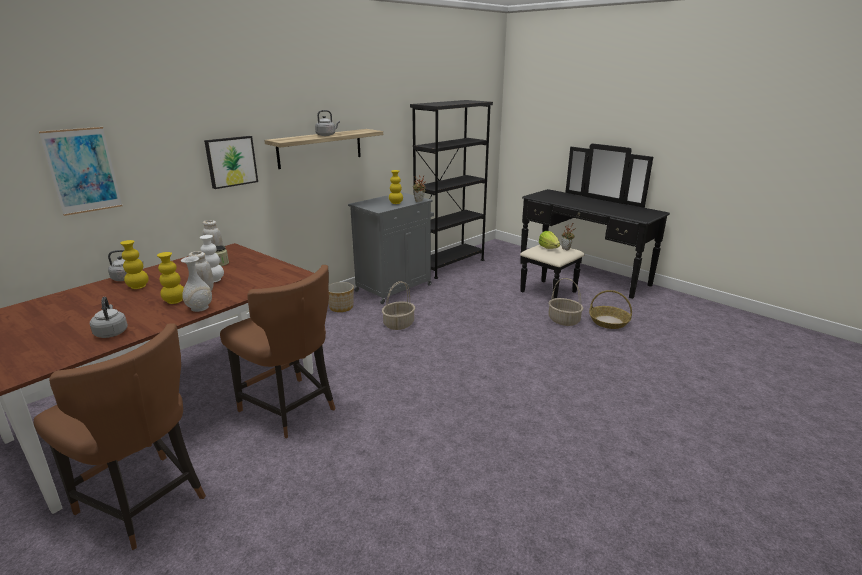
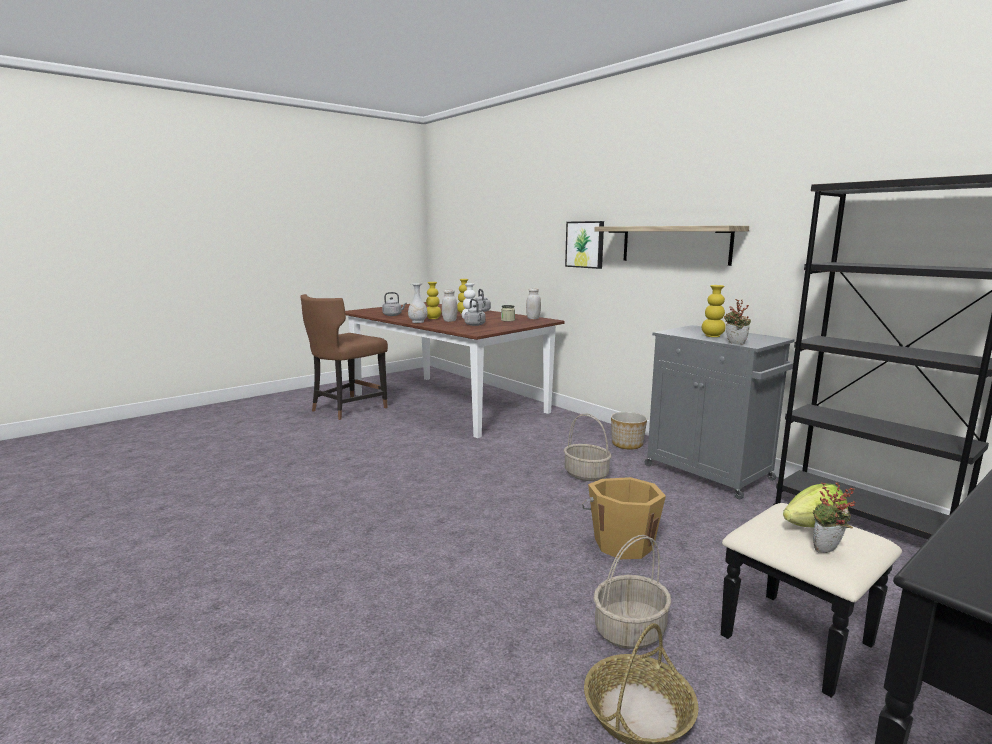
camera: 95 degrees right, 10 degrees down
picture [39,127,122,216] -> none
brown chair [220,265,336,438] -> none
grey kettle [315,110,340,136] -> grey kettle moved to [465,299,485,326]
none -> orange bucket [582,477,666,559]

